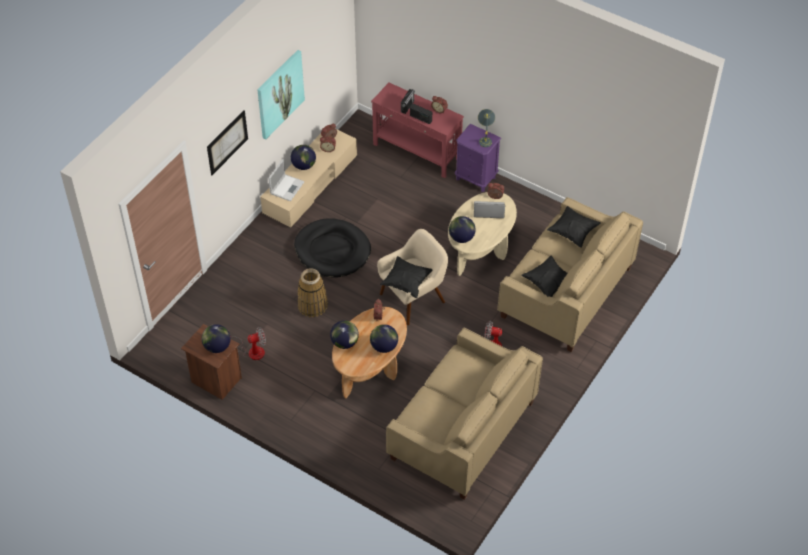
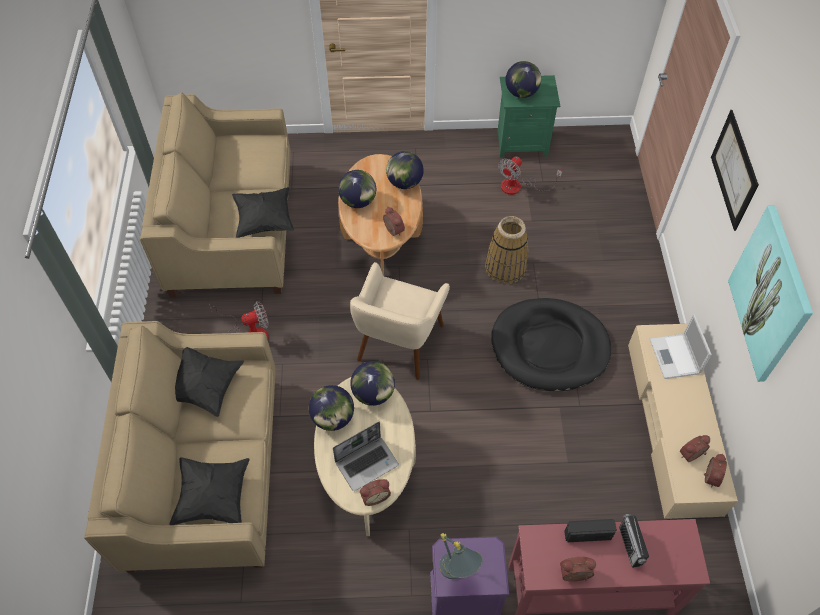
camera: 145 degrees right, 5 degrees up
brown nightstand [181,324,242,400] -> green nightstand [497,75,560,158]
globe [291,145,316,170] -> globe moved to [309,385,354,431]
black pillow [380,256,433,298] -> black pillow moved to [232,187,294,238]

